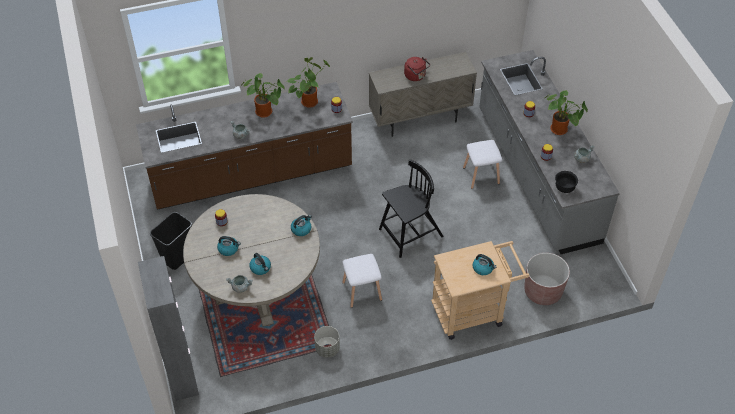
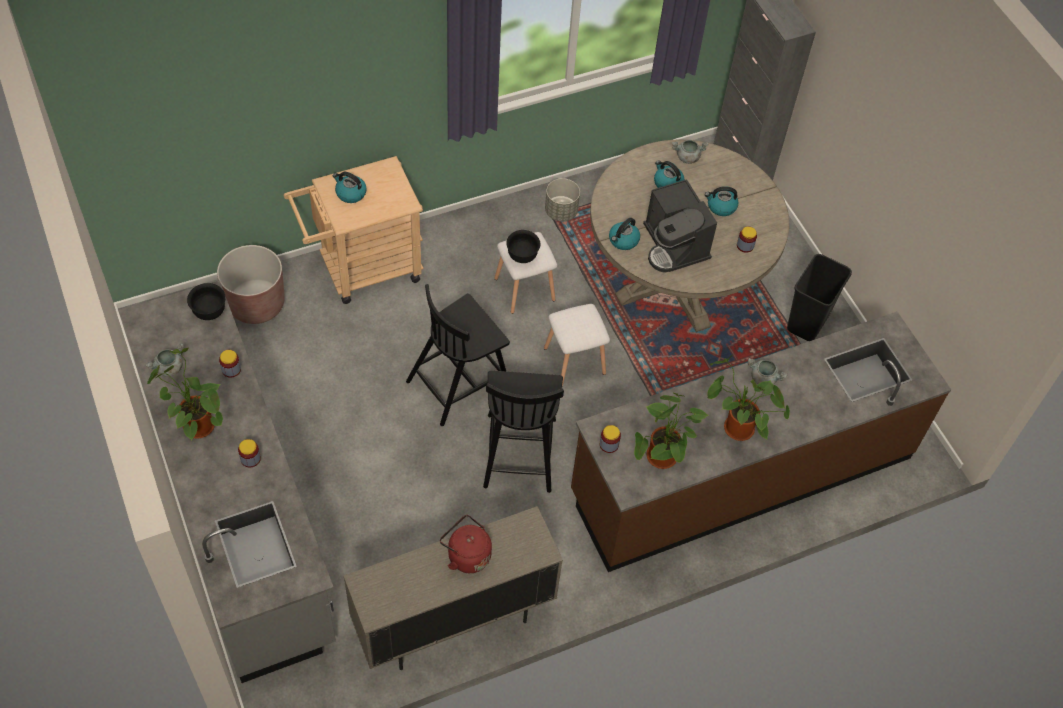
camera: 170 degrees right, 5 degrees up
white stool [463,140,502,189] -> white stool moved to [544,304,610,386]
none -> black chair [483,370,564,493]
none -> black bowl [506,230,540,263]
none -> coffee machine [643,179,717,273]

